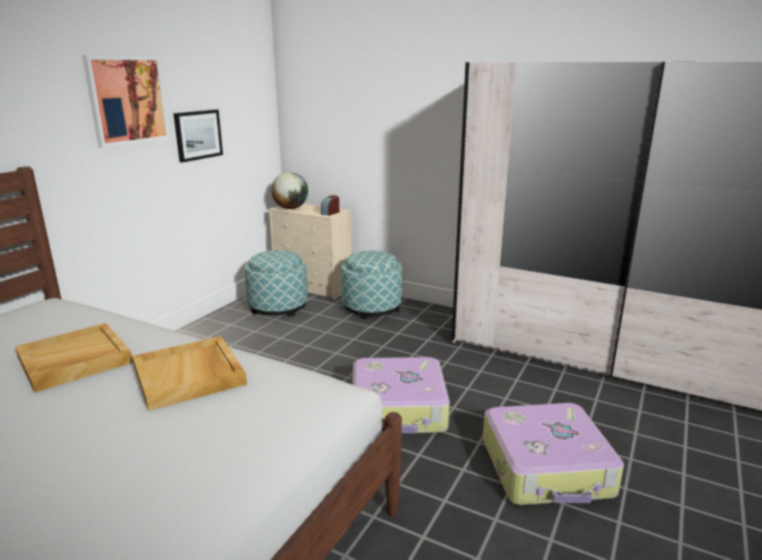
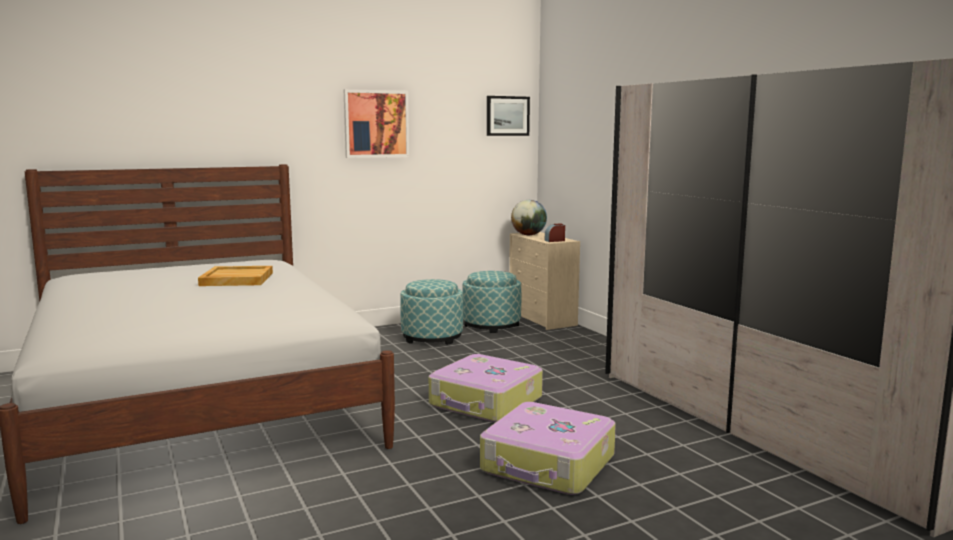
camera: 35 degrees right, 10 degrees down
beige tray [132,336,247,411] -> none
picture [173,110,223,163] -> picture moved to [487,96,530,136]
ottoman [341,251,402,319] -> ottoman moved to [400,279,463,345]

